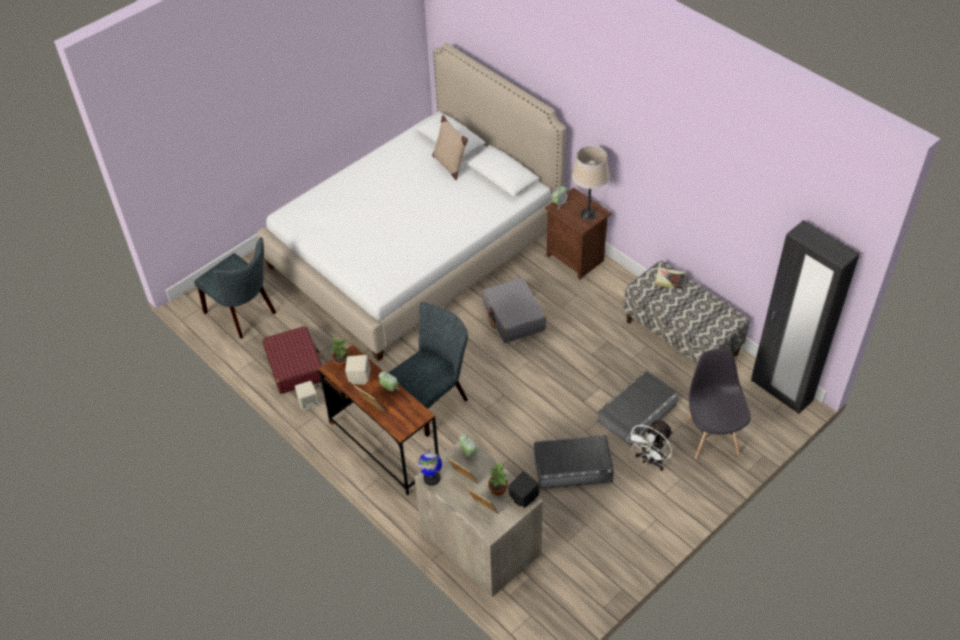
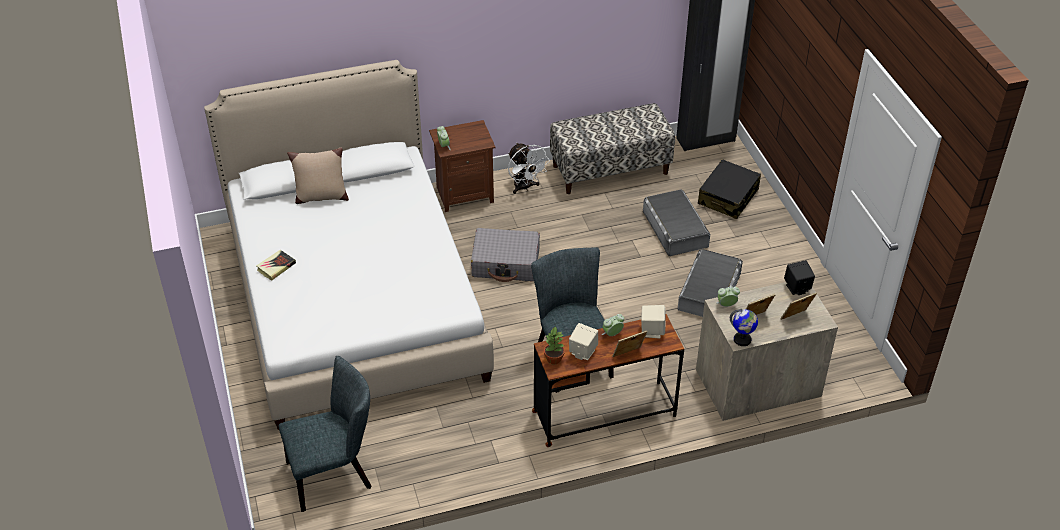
camera: 65 degrees left, 5 degrees down
red suitcase [263,326,322,394] -> none
beige speaker [295,381,319,410] -> beige speaker moved to [641,305,666,339]
potted plant [488,463,508,496] -> none
beige table lamp [572,146,610,220] -> none
white fan [626,420,673,471] -> white fan moved to [508,143,550,194]
book [655,268,686,289] -> book moved to [257,250,296,281]
grey chair [684,349,750,459] -> black suitcase [698,159,761,219]

